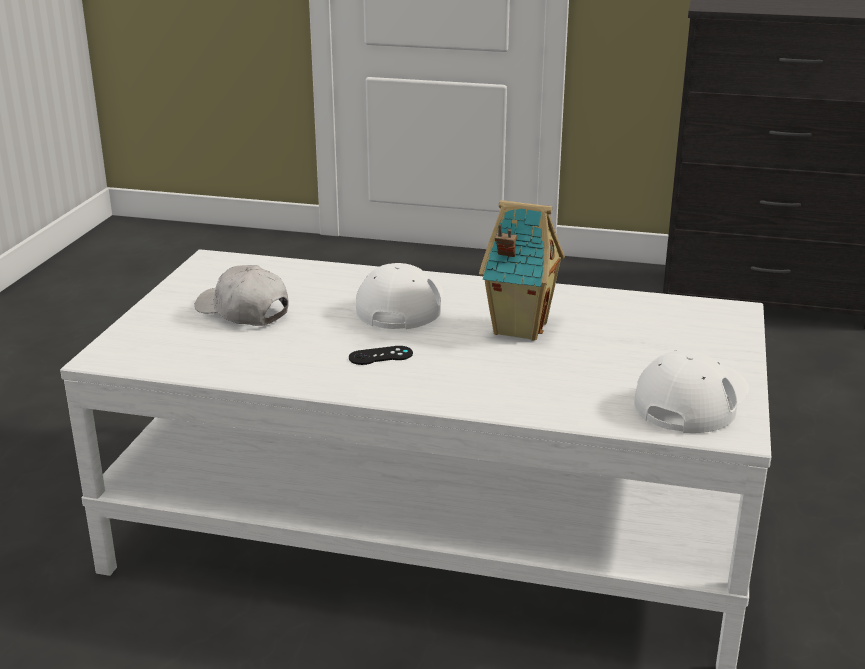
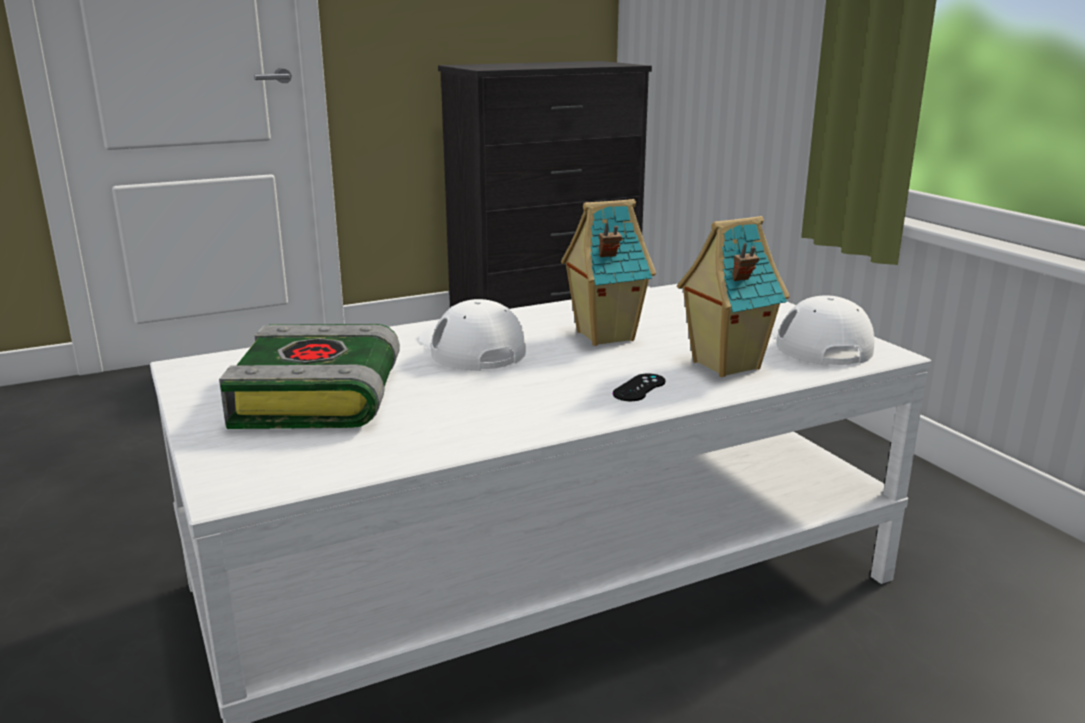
camera: 40 degrees left, 5 degrees down
white cap [194,265,289,326] -> book [219,324,400,429]
black game controller [349,346,413,365] -> black game controller moved to [613,374,665,401]
none -> toy house [677,216,790,377]

